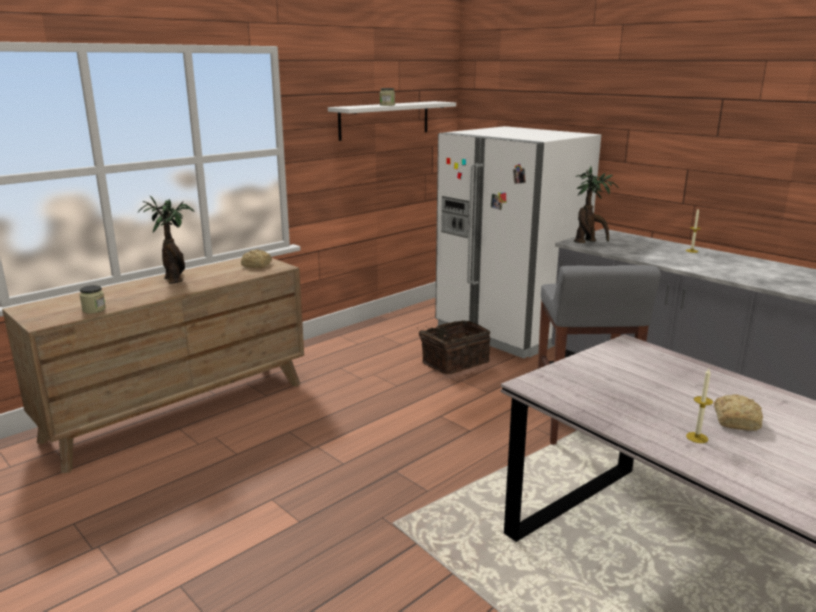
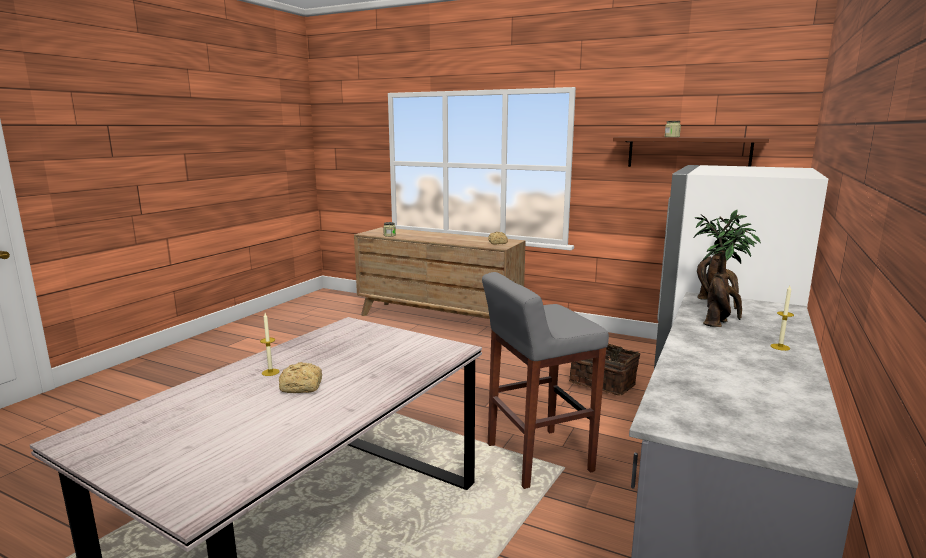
camera: 70 degrees right, 5 degrees down
potted plant [138,196,195,284] -> potted plant moved to [697,218,757,327]
white shelf [328,101,456,141] -> brown shelf [613,137,769,167]

